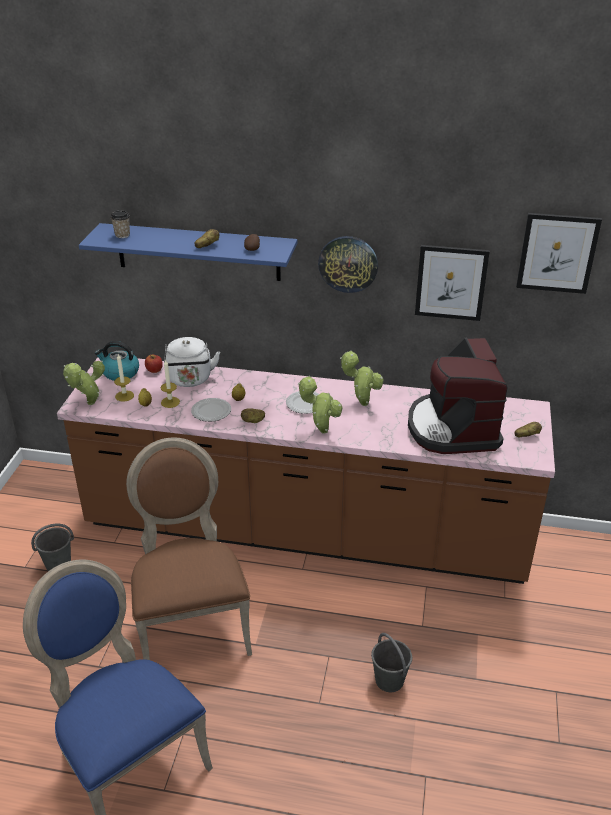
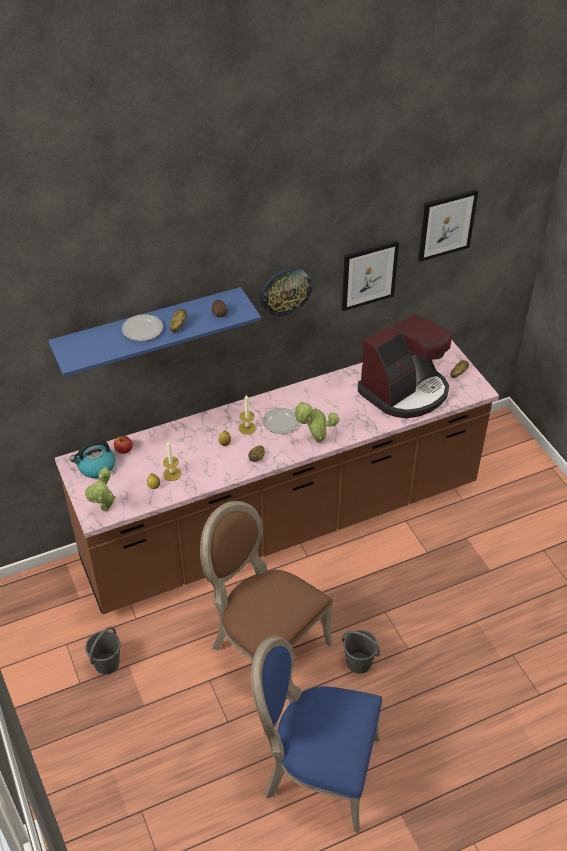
camera: 35 degrees left, 10 degrees up
cup [111,210,130,238] -> none
candle [114,354,134,402] -> candle moved to [239,395,256,435]
white kettle [164,337,220,387] -> none
plate [191,398,231,422] -> plate moved to [122,314,163,341]
potted plant [340,350,384,406] -> none
grey bucket [371,633,412,692] -> grey bucket moved to [342,630,380,674]
coffee machine [408,338,508,454] -> coffee machine turned 90 degrees counterclockwise [358,314,452,418]

